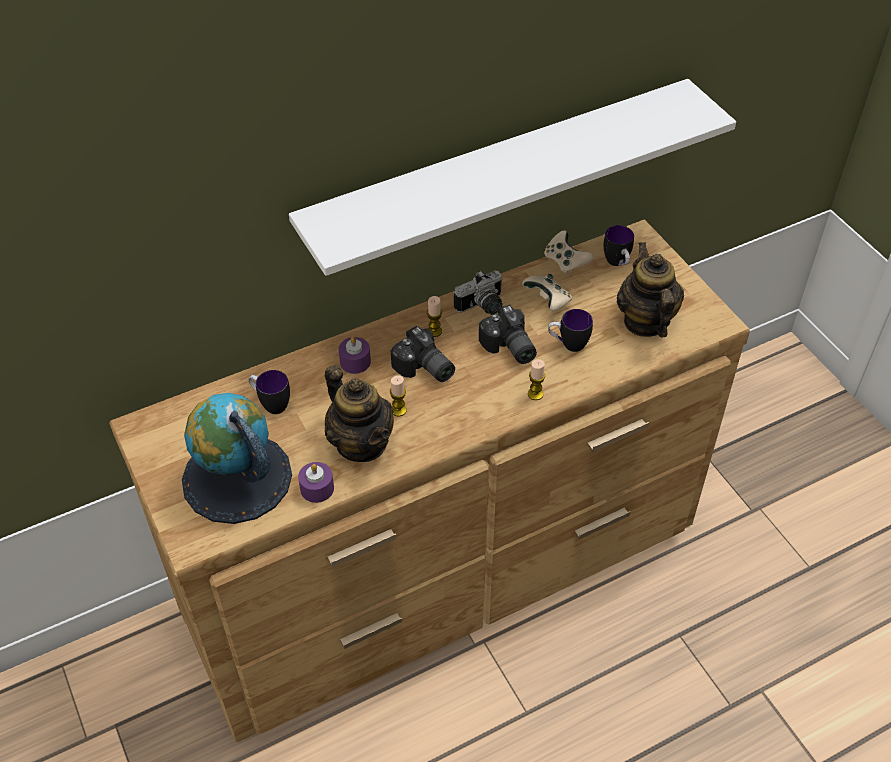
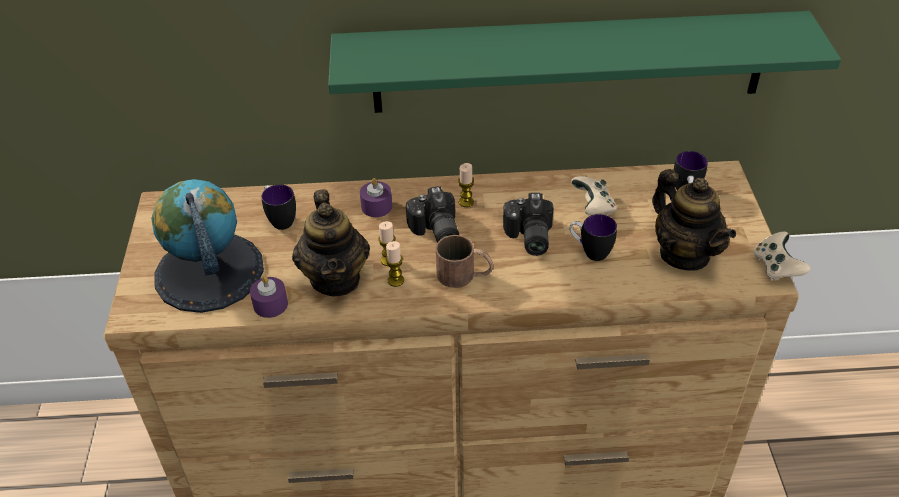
camera: 25 degrees right, 5 degrees down
white shelf [289,79,736,276] -> green shelf [328,11,841,113]
camera [454,271,503,315] -> none
candle [528,359,545,400] -> candle moved to [385,241,404,287]
beige game controller [544,230,594,275] -> beige game controller moved to [754,232,811,281]
teapot [617,242,684,338] -> teapot turned 135 degrees clockwise [652,169,736,271]
none -> brown mug [436,235,493,288]

